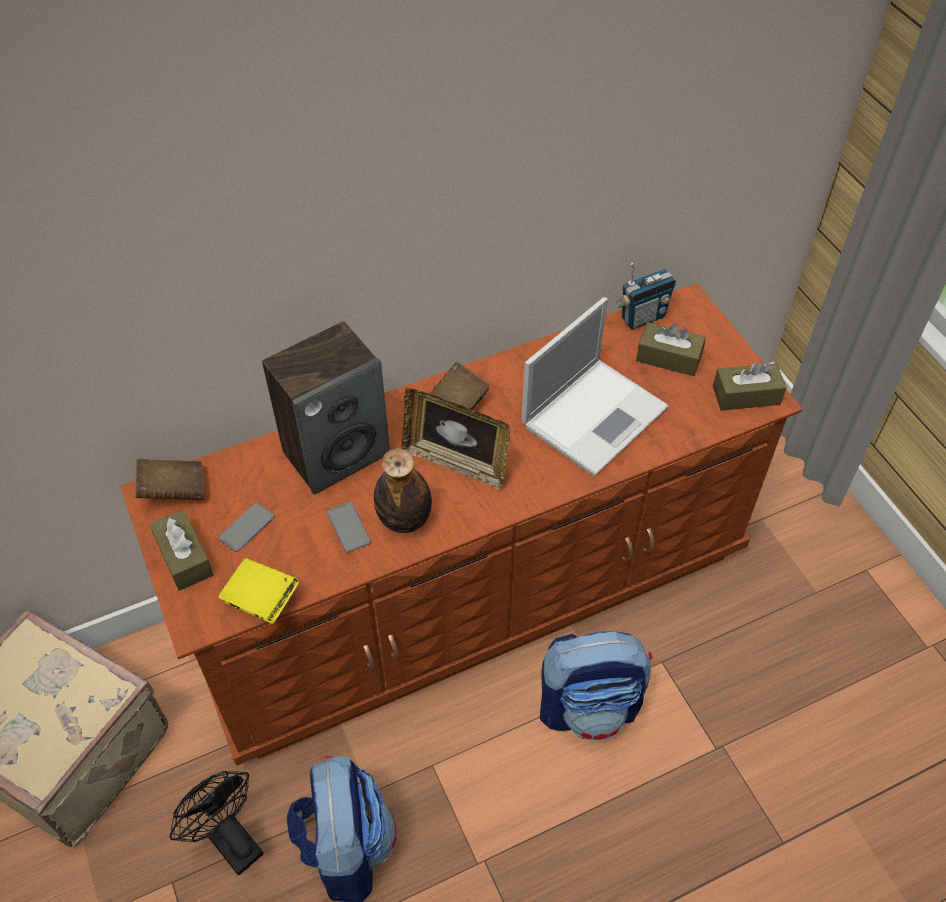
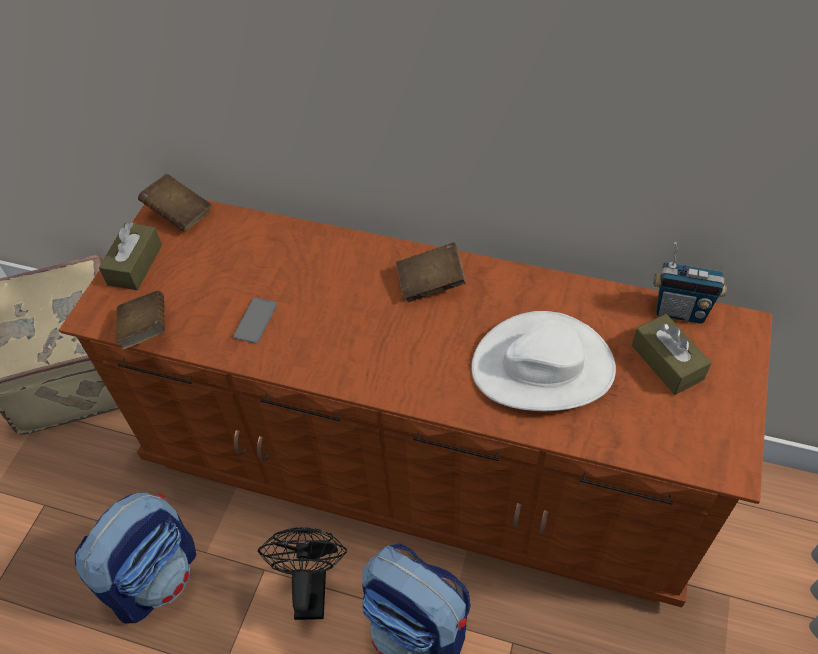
camera: 45 degrees right, 0 degrees up
black fan [170,771,263,875] -> black fan moved to [258,527,347,620]
phone [218,503,275,552] -> none
yellow book [219,558,299,624] -> brown book [115,291,165,350]
speaker [262,321,390,495] -> none
bottle [374,449,432,533] -> none
picture frame [401,388,510,491] -> none
laptop [521,297,669,476] -> white hat [471,311,616,411]
brown tissue box [713,362,787,411] -> none

